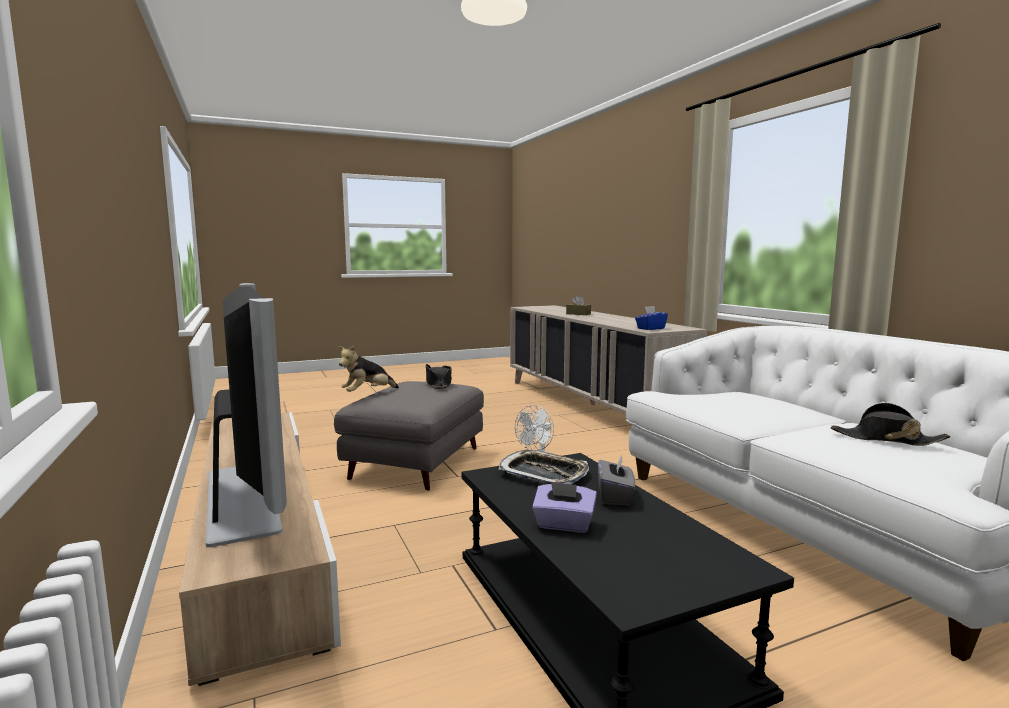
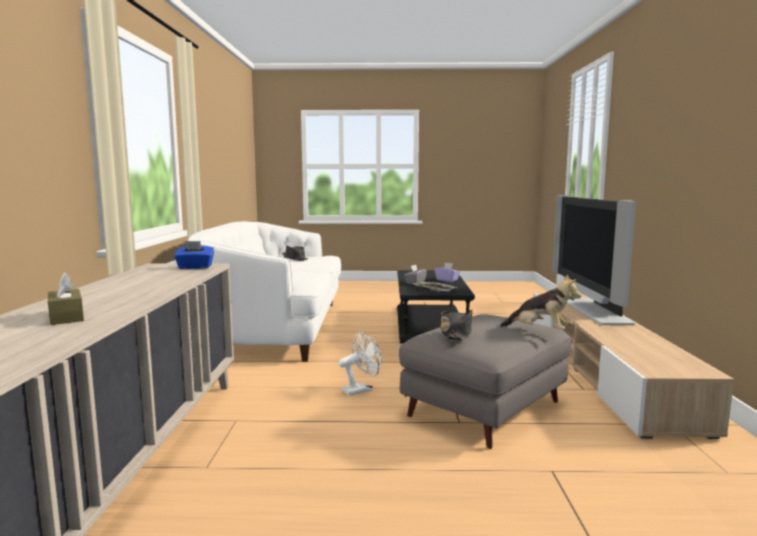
camera: 155 degrees left, 0 degrees up
plush toy [338,345,399,392] -> plush toy turned 45 degrees clockwise [500,275,582,330]

